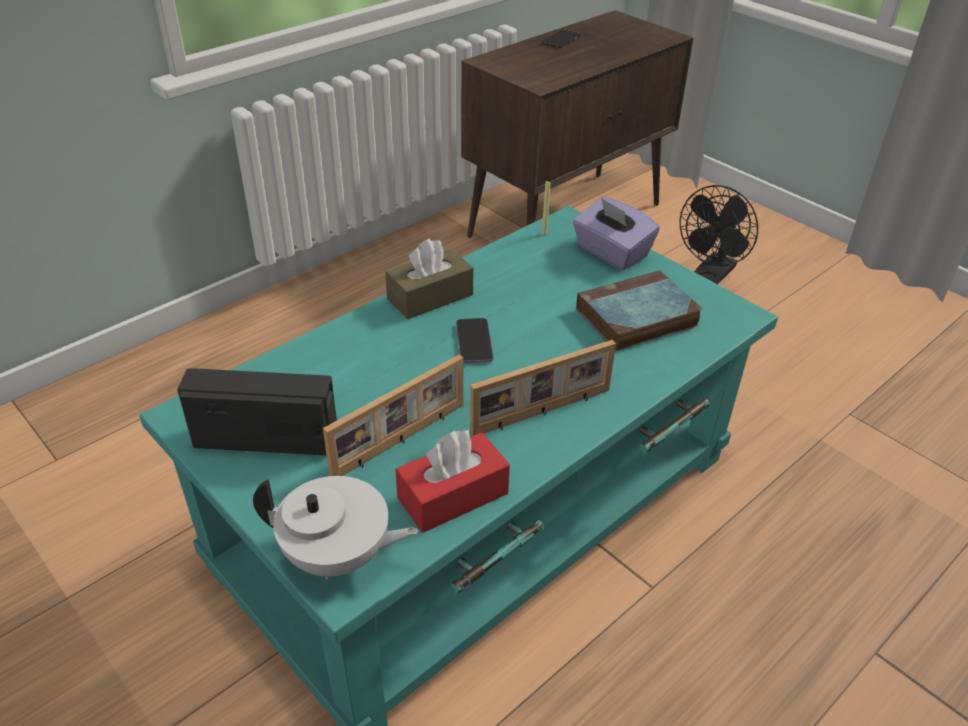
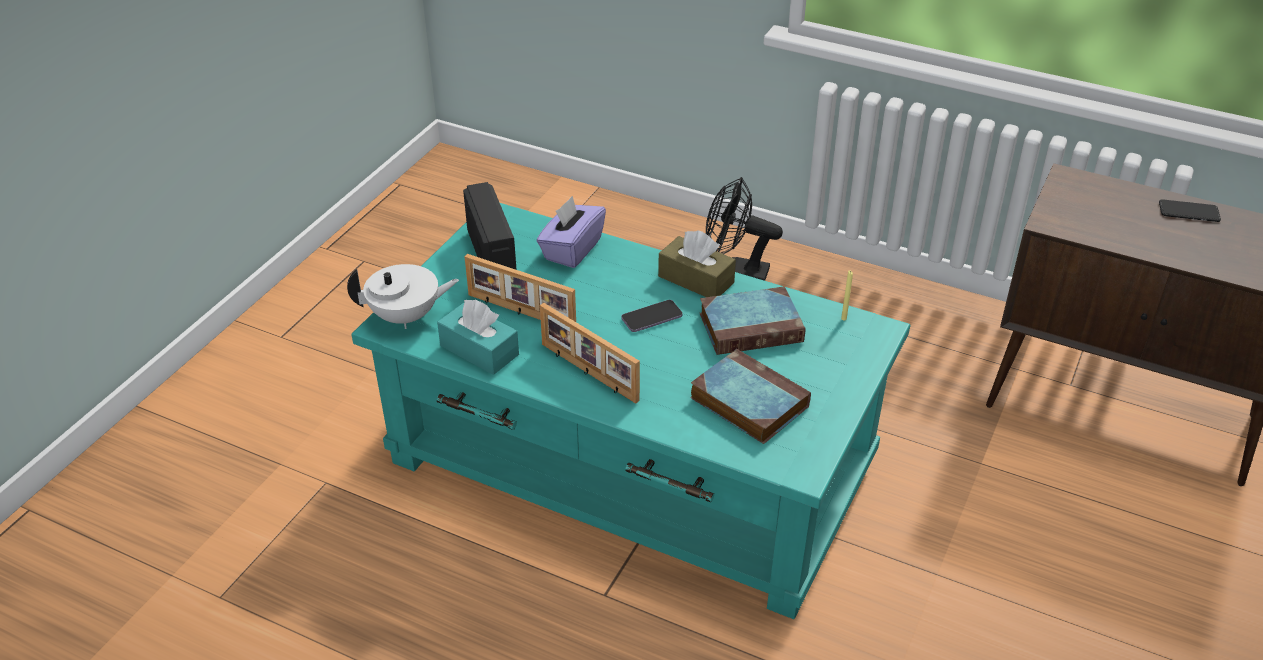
camera: 70 degrees right, 0 degrees up
white teapot [253,476,419,579] -> white teapot turned 90 degrees counterclockwise [347,264,459,329]
red tissue box [395,429,510,533] -> turquoise tissue box [437,300,519,375]
purple tissue box [573,197,660,270] -> purple tissue box moved to [537,196,606,268]
black fan [680,185,758,284] -> black fan moved to [706,177,783,281]
none -> book [700,287,806,355]

